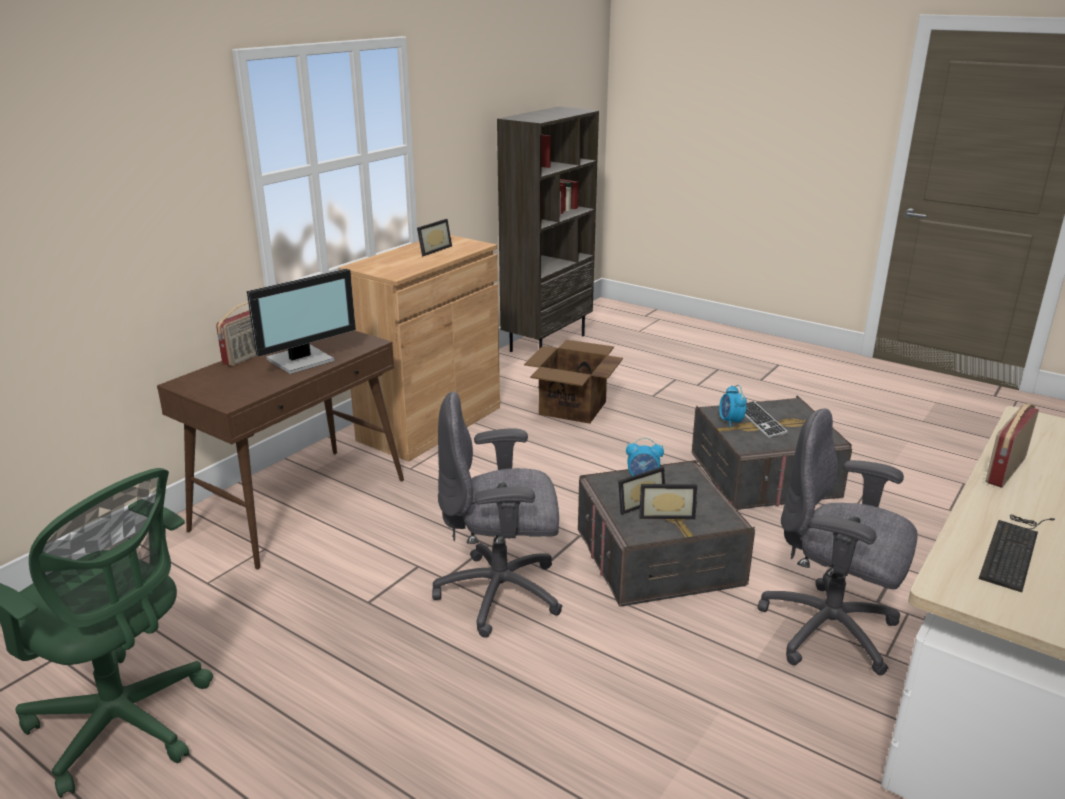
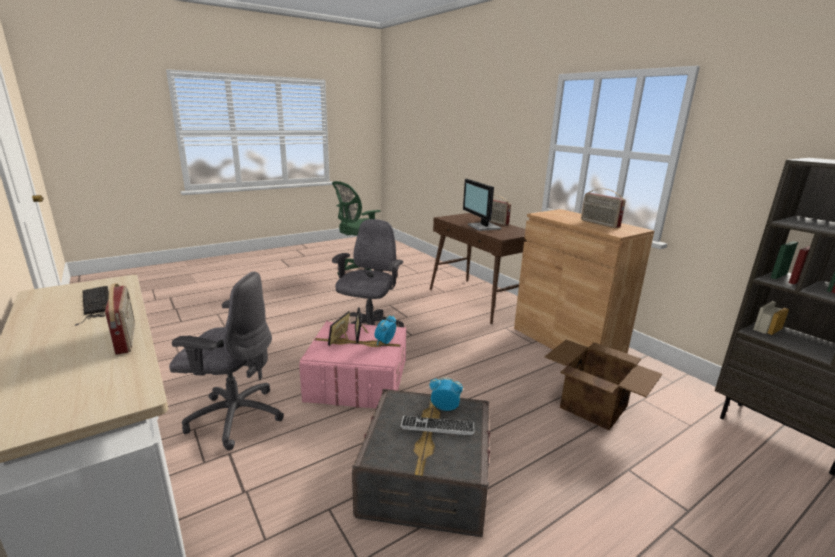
camera: 110 degrees right, 5 degrees down
picture frame [417,219,452,256] -> radio [581,189,626,228]
grey storage box [578,460,755,607] -> pink storage box [299,320,406,408]
grey office chair [757,408,917,676] -> grey office chair turned 45 degrees clockwise [169,271,284,450]

